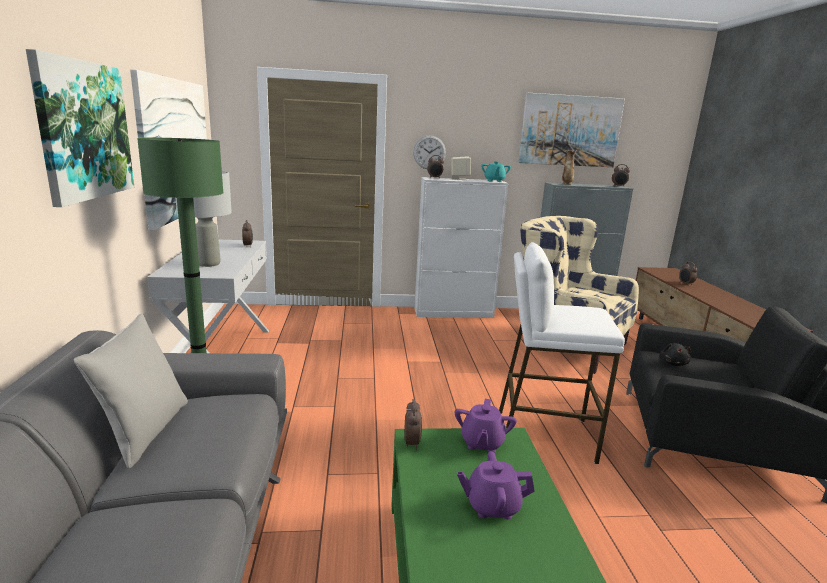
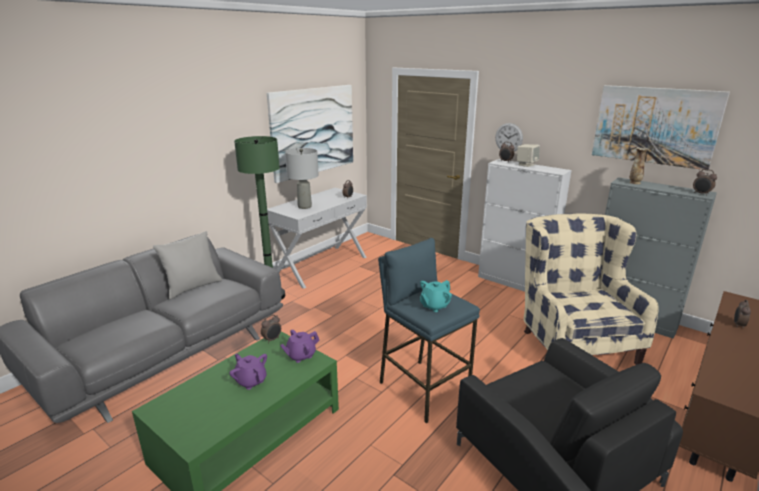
camera: 45 degrees right, 5 degrees up
picture [26,49,134,207] -> none
turquoise teapot [481,161,511,182] -> turquoise teapot moved to [420,280,452,312]
white stool [499,242,625,464] -> blue stool [378,238,480,423]
black plush toy [659,343,691,366] -> none

